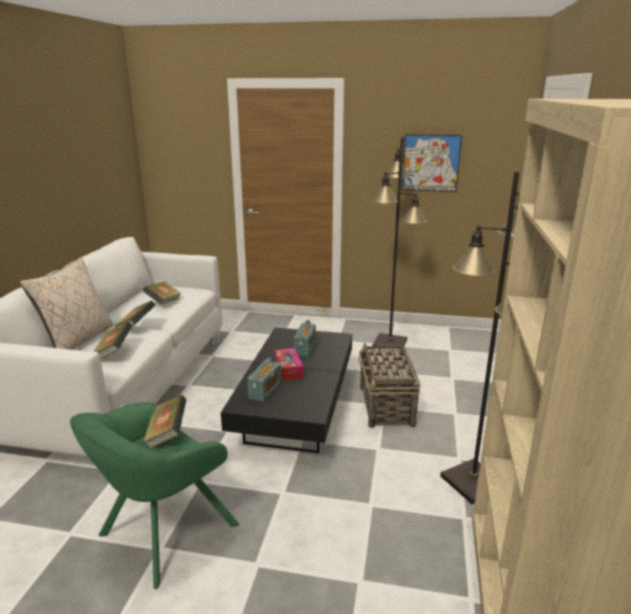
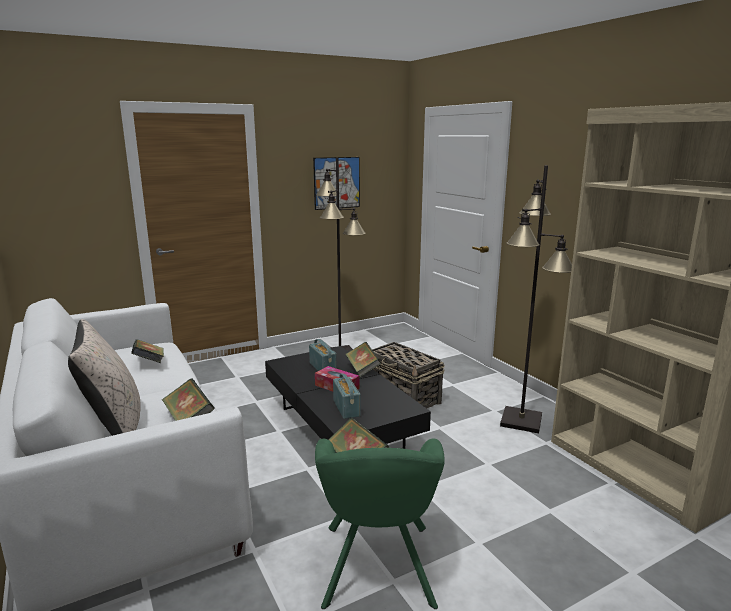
camera: 40 degrees left, 5 degrees down
book [115,301,156,327] -> book moved to [346,342,381,377]

